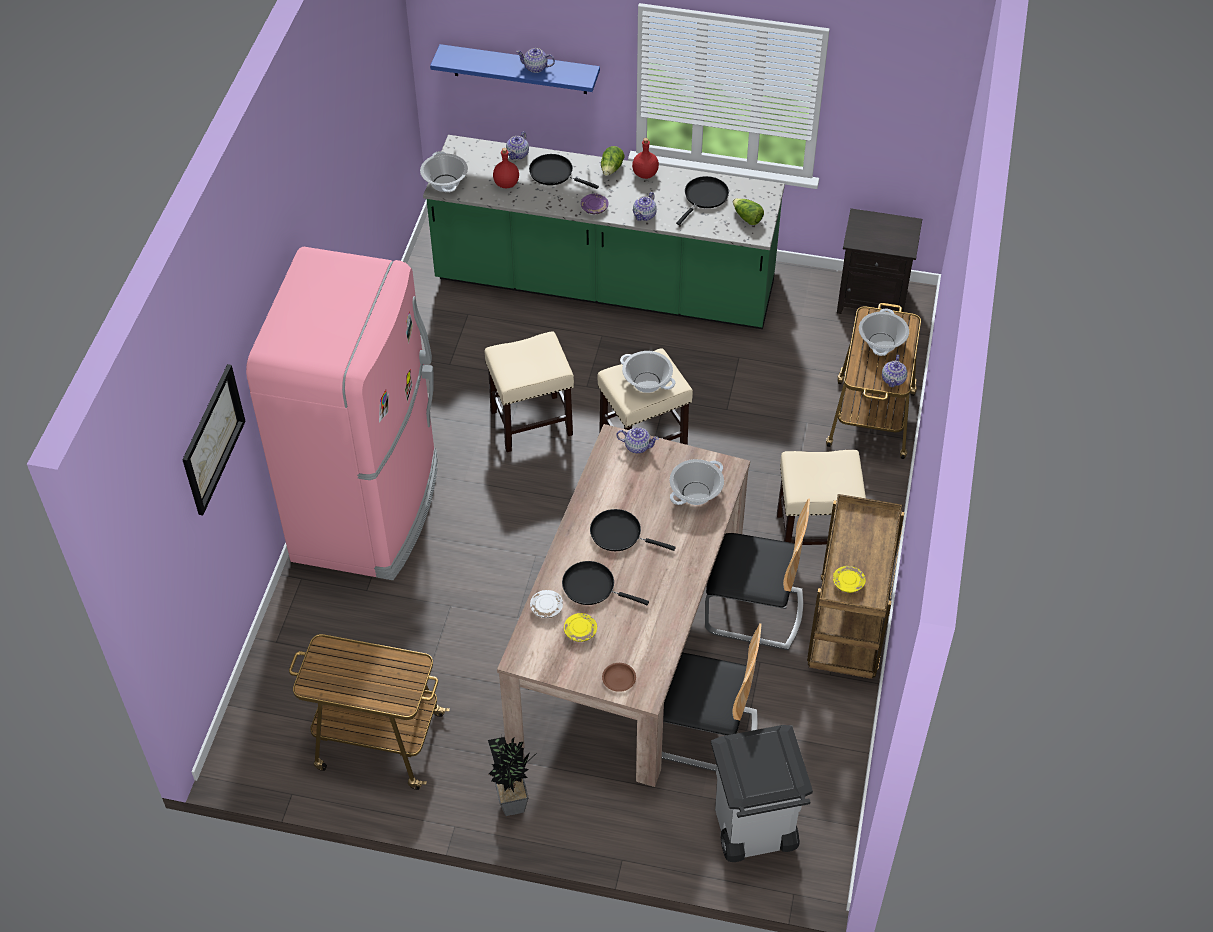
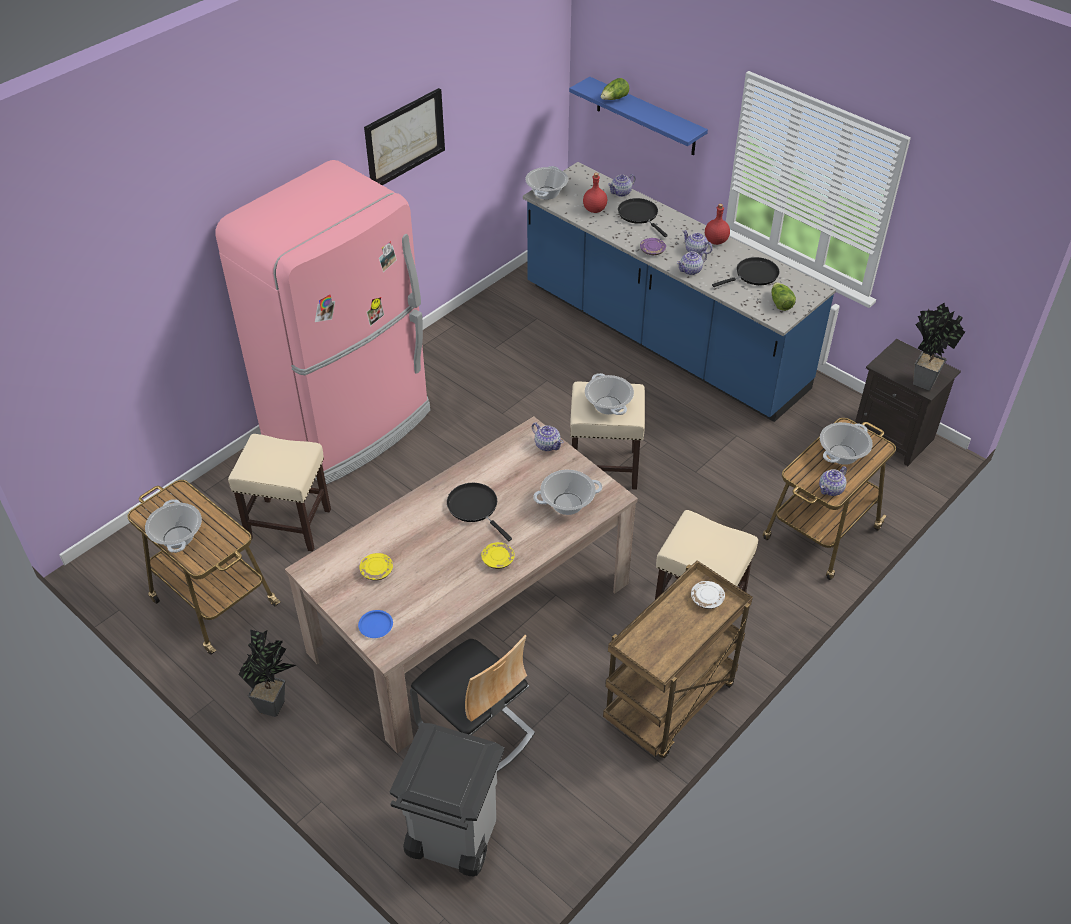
camera: 30 degrees right, 5 degrees down
picture [182,364,246,515] -> picture moved to [364,88,445,185]
green counter [423,135,785,329] -> blue counter [523,162,836,422]
beige stool [484,331,574,452] -> beige stool moved to [228,434,331,552]
teapot [516,48,555,73] -> teapot moved to [683,230,713,254]
white plate [530,590,563,618] -> white plate moved to [691,581,725,609]
black frying pan [562,561,649,605] -> none
lettuce [601,146,625,176] -> lettuce moved to [601,78,629,100]
brown plate [602,663,636,692] -> blue plate [358,610,393,638]
chair [705,498,810,650] -> none
yellow plate [833,566,866,593] -> yellow plate moved to [481,542,515,569]
none -> cooking pot [145,499,202,553]
none -> potted plant [913,303,965,391]

